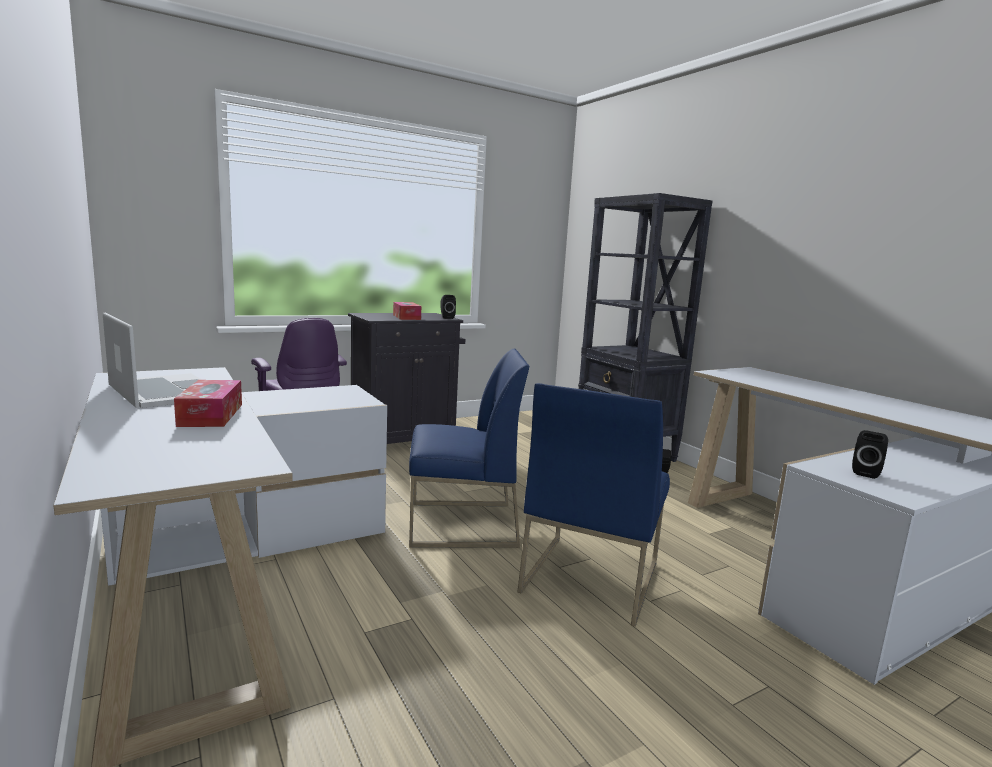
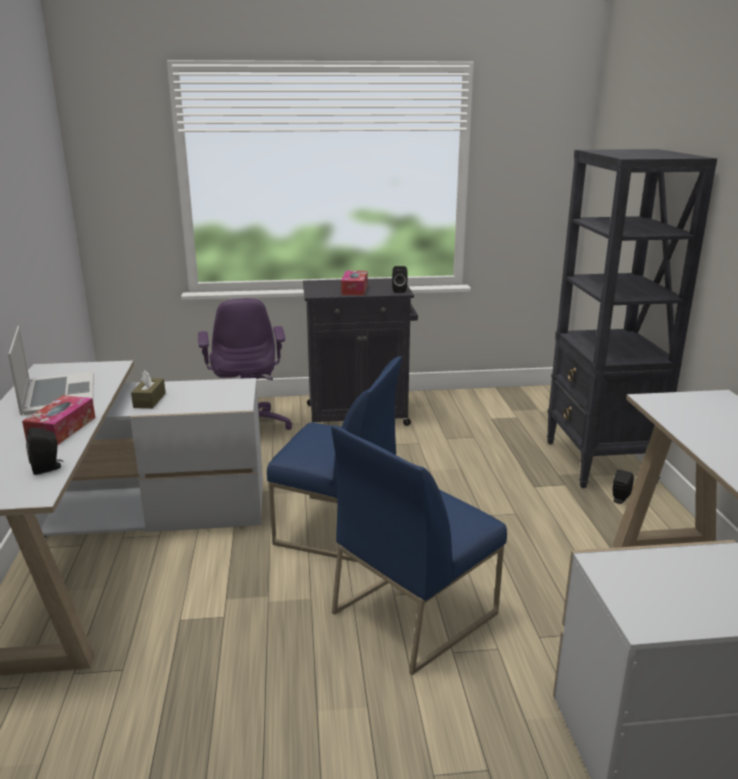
camera: 25 degrees right, 10 degrees up
black speaker [852,430,888,479] -> black speaker moved to [26,427,63,475]
none -> brown tissue box [131,370,166,408]

